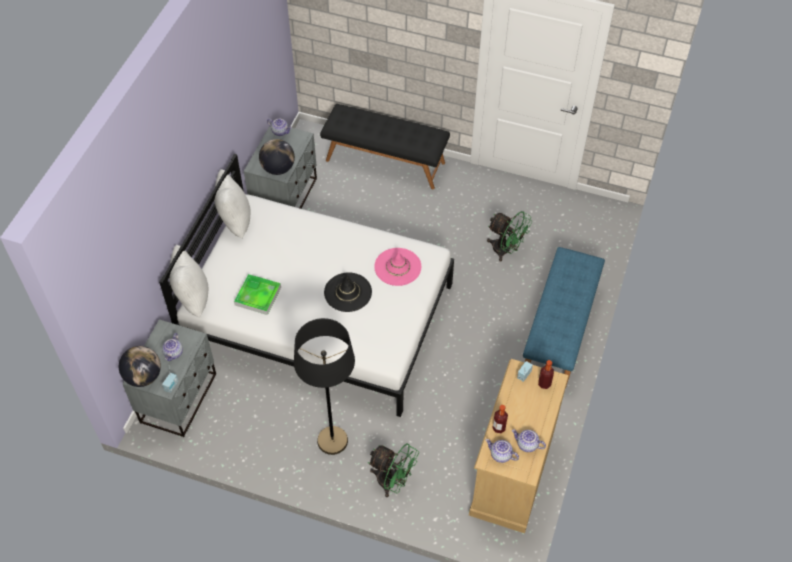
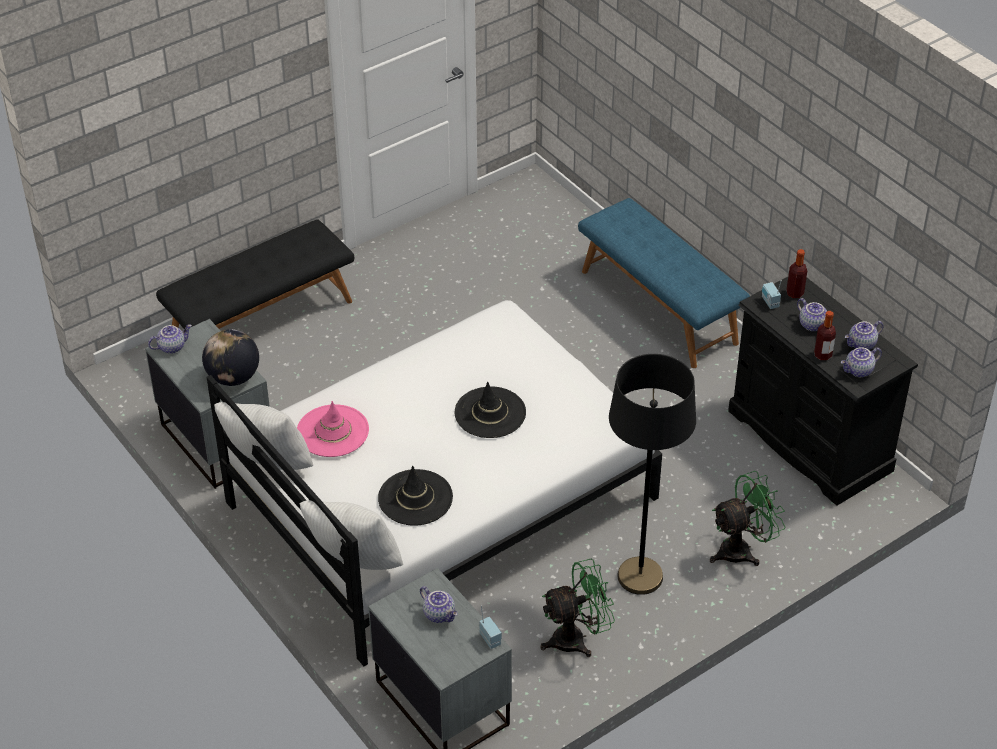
camera: 55 degrees left, 10 degrees down
globe [119,346,161,387] -> none
tray [234,274,281,315] -> black hat [378,466,453,526]
pink hat [374,248,421,286] -> pink hat moved to [297,401,369,457]
beige dresser [469,359,569,533] -> black dresser [728,277,918,506]
green fan [487,211,532,262] -> green fan moved to [540,559,615,657]
none -> teapot [797,298,827,331]

